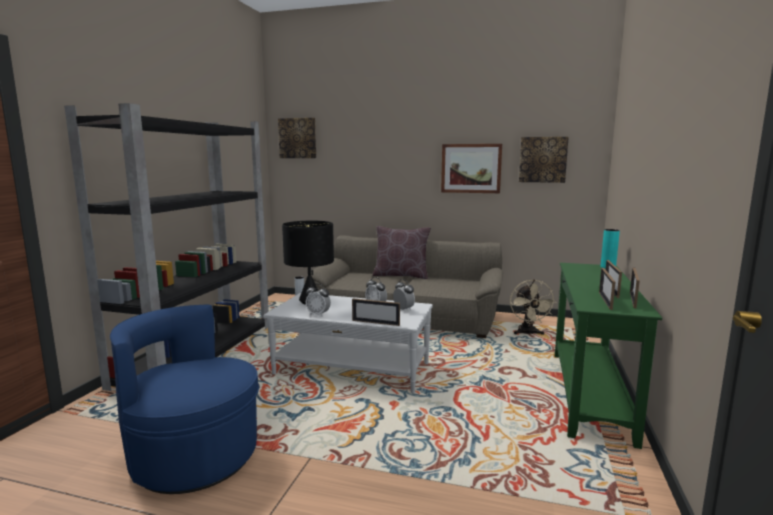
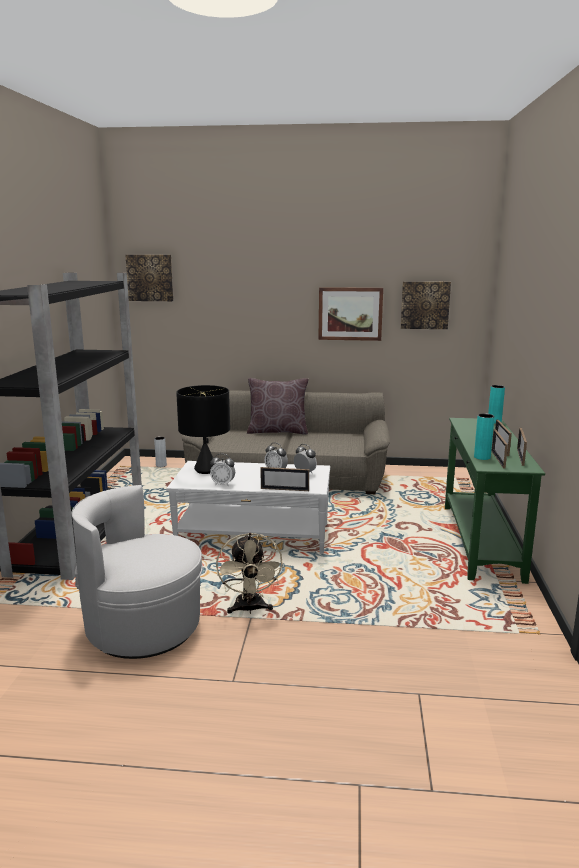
camera: 10 degrees left, 5 degrees up
blue armchair [110,305,259,494] -> white armchair [72,485,203,659]
beige fan [510,279,556,335] -> beige fan moved to [216,533,284,614]
none -> turquoise vase [474,413,495,460]

